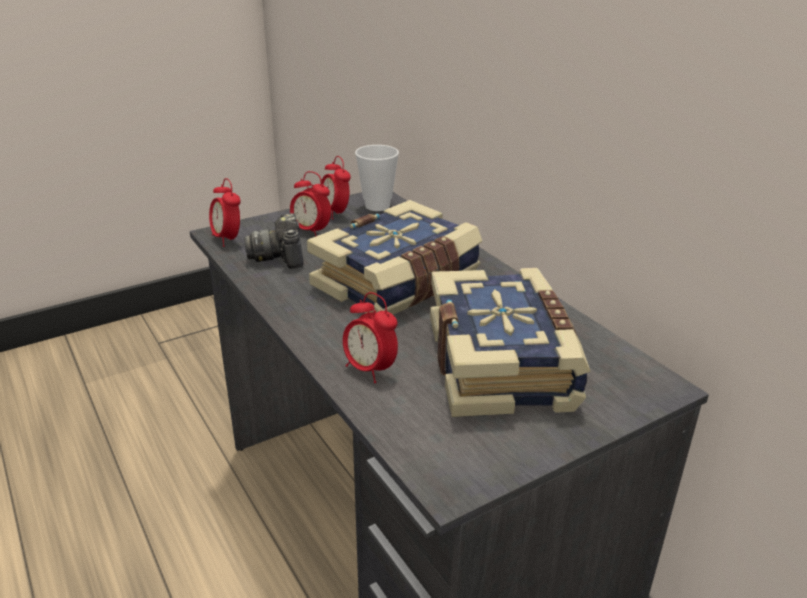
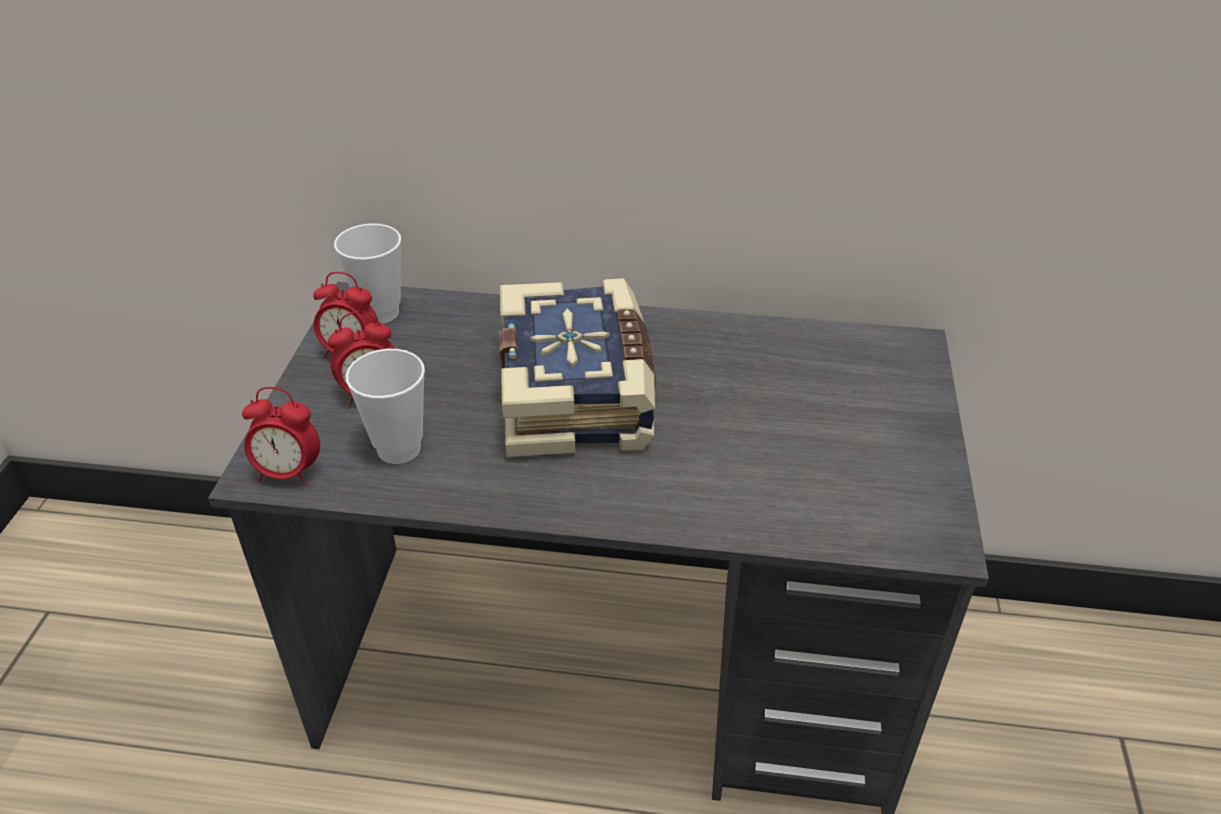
camera: 50 degrees left, 10 degrees up
camera [244,213,304,269] -> cup [346,349,425,464]
alarm clock [343,292,398,383] -> none
book [430,268,591,417] -> none

